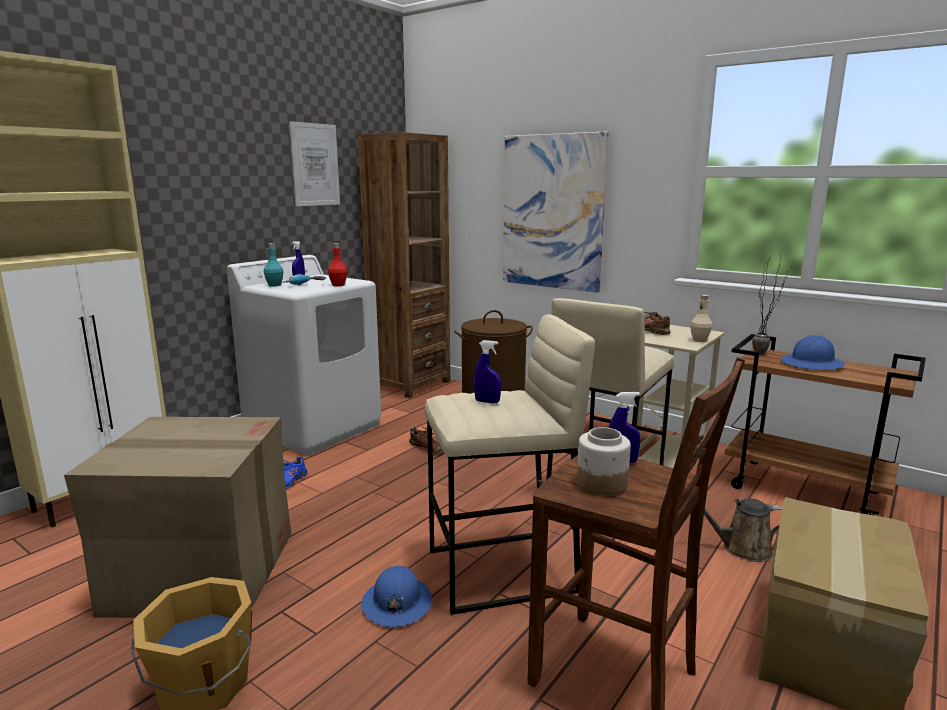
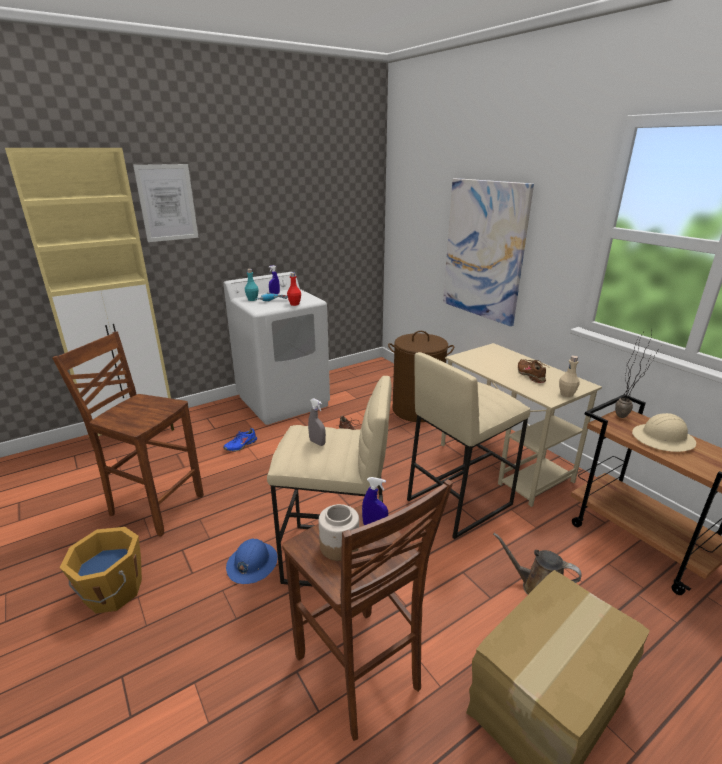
camera: 20 degrees right, 10 degrees up
cardboard box [64,417,291,618] -> brown stool [52,331,204,537]
picture [289,121,340,206] -> picture moved to [133,164,199,242]
brown bookcase [358,132,450,398] -> none
blue spray bottle [474,340,501,404] -> grey spray bottle [308,398,326,446]
blue hard hat [781,335,845,370] -> beige hard hat [632,413,696,452]

